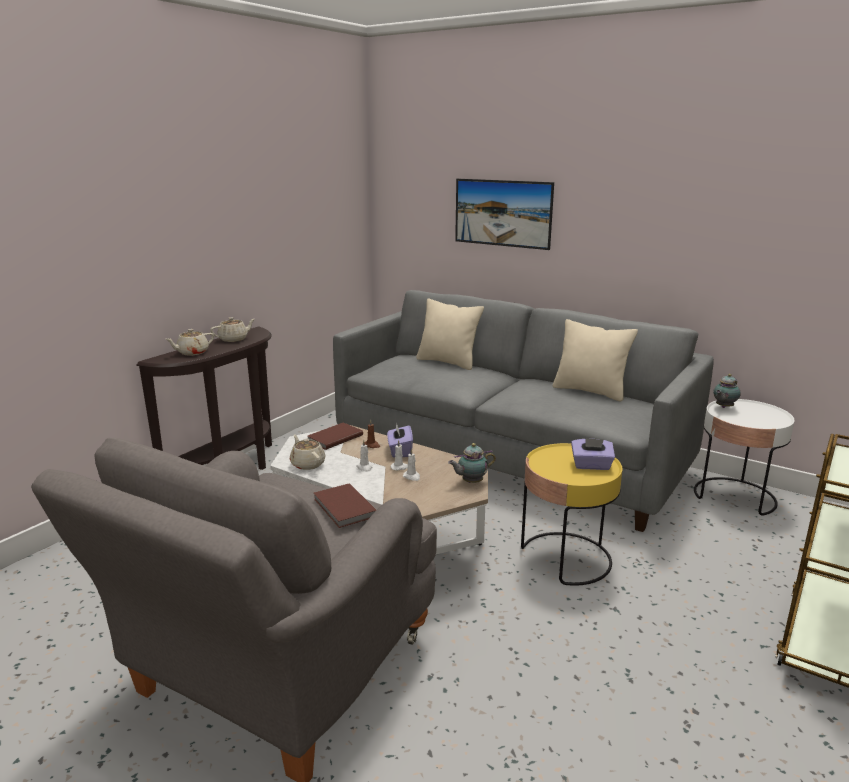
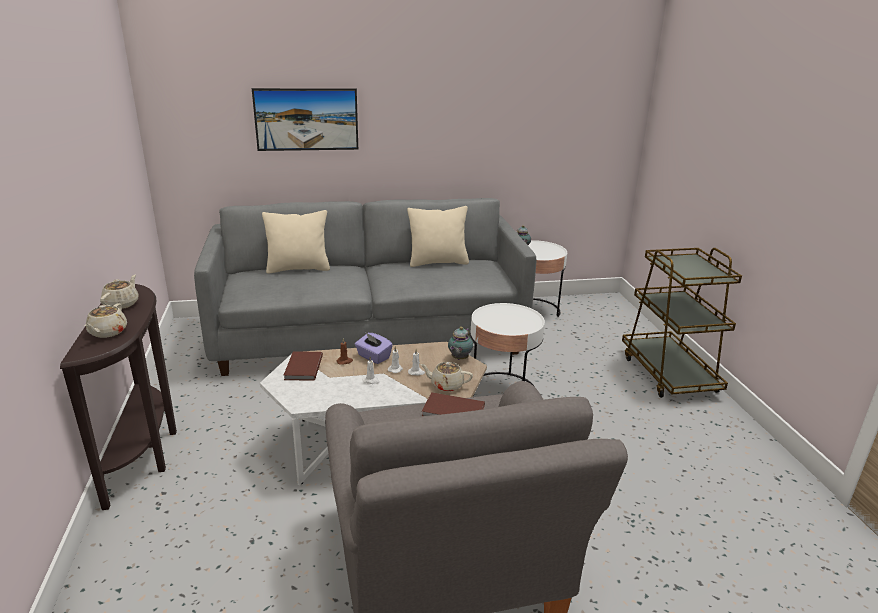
camera: 45 degrees left, 5 degrees up
beige teapot [290,435,325,470] -> beige teapot moved to [420,362,473,392]
yellow side table [521,443,622,586] -> white side table [470,303,545,397]
purple tissue box [571,438,615,470] -> none

